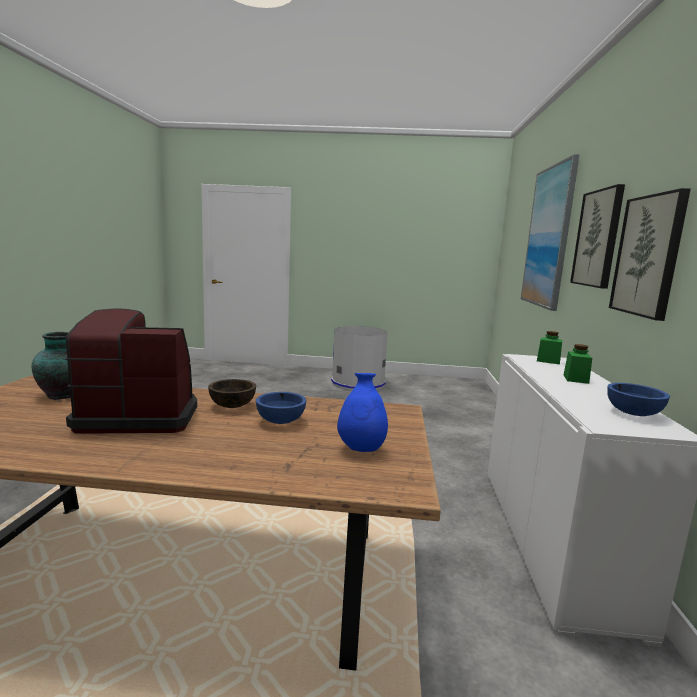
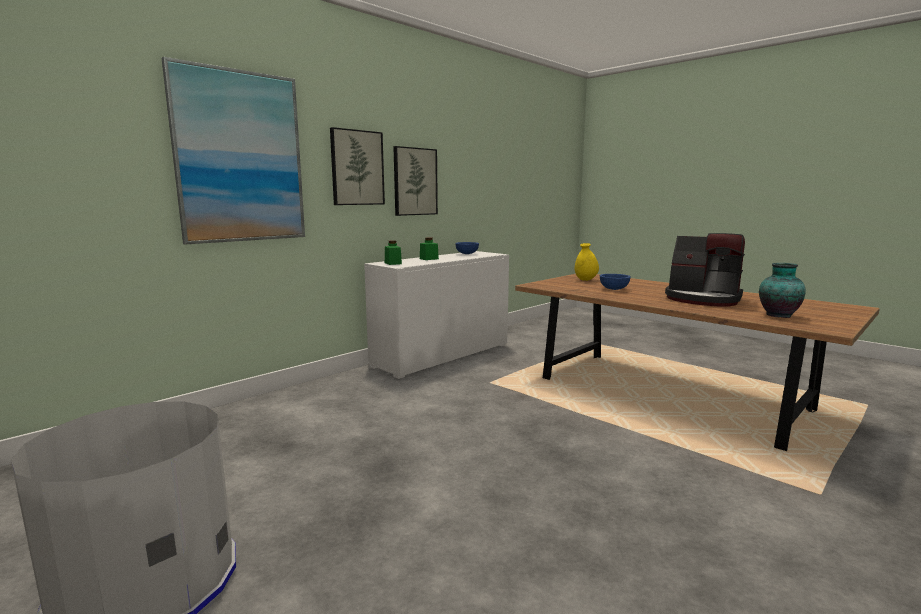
camera: 140 degrees left, 0 degrees up
brown bowl [208,379,256,408] -> none
blue vase [337,373,388,452] -> yellow vase [575,243,599,281]

